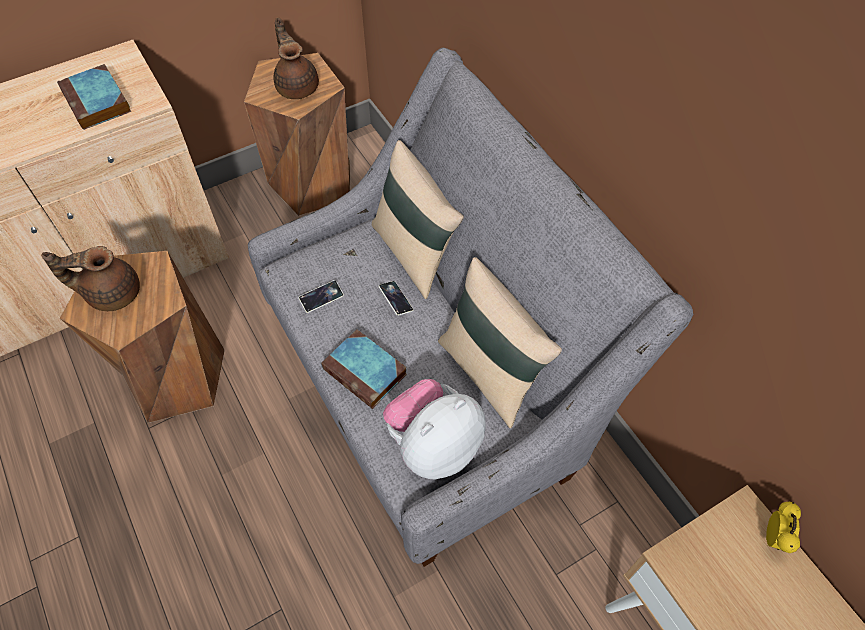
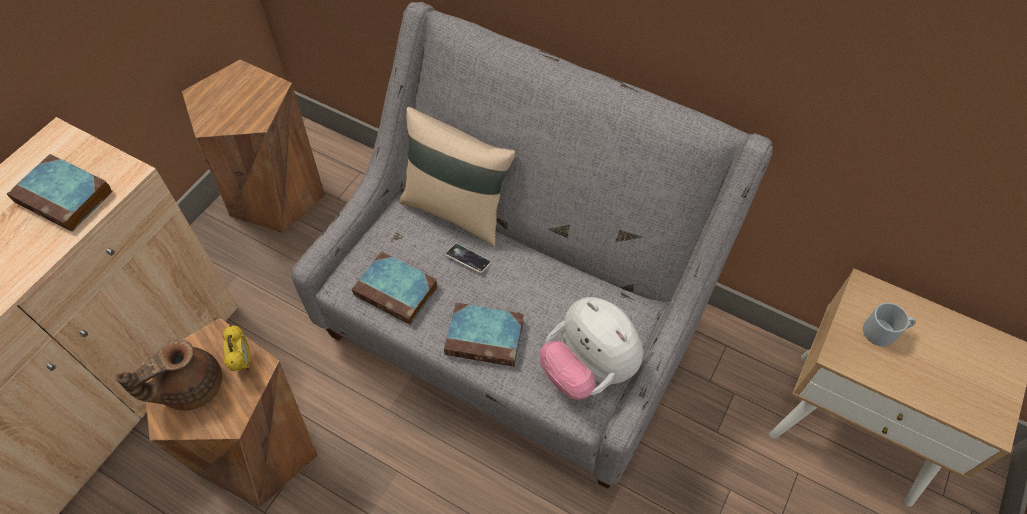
camera: 30 degrees left, 0 degrees up
brown teapot [274,17,319,99] -> none
phone [299,280,344,313] -> book [352,251,438,325]
plush toy [383,379,486,480] -> plush toy turned 60 degrees counterclockwise [540,297,643,400]
beige pillow [438,257,562,428] -> none
alarm clock [766,502,801,553] -> alarm clock moved to [223,325,251,371]
none -> grey mug [863,303,916,346]

